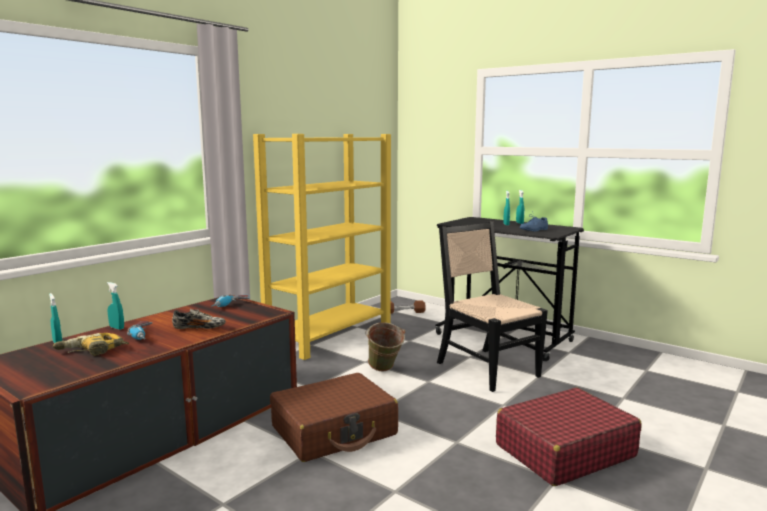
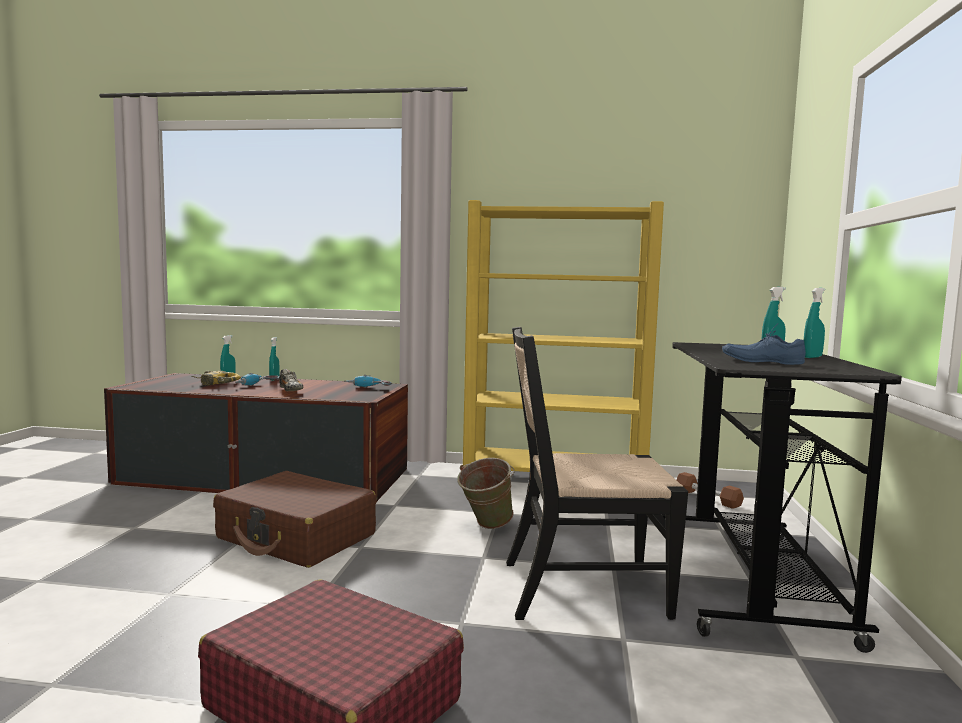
camera: 60 degrees right, 5 degrees down
chair [437,221,548,392] -> chair turned 120 degrees counterclockwise [506,327,688,620]

